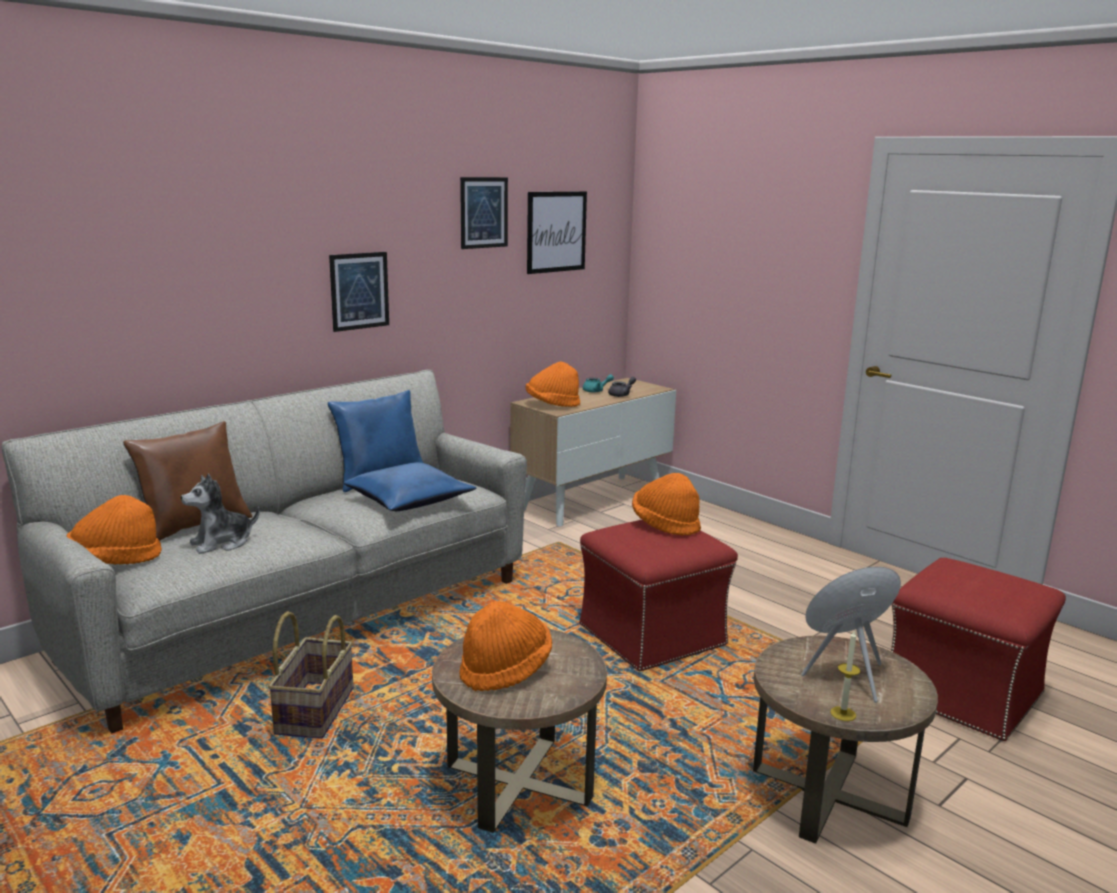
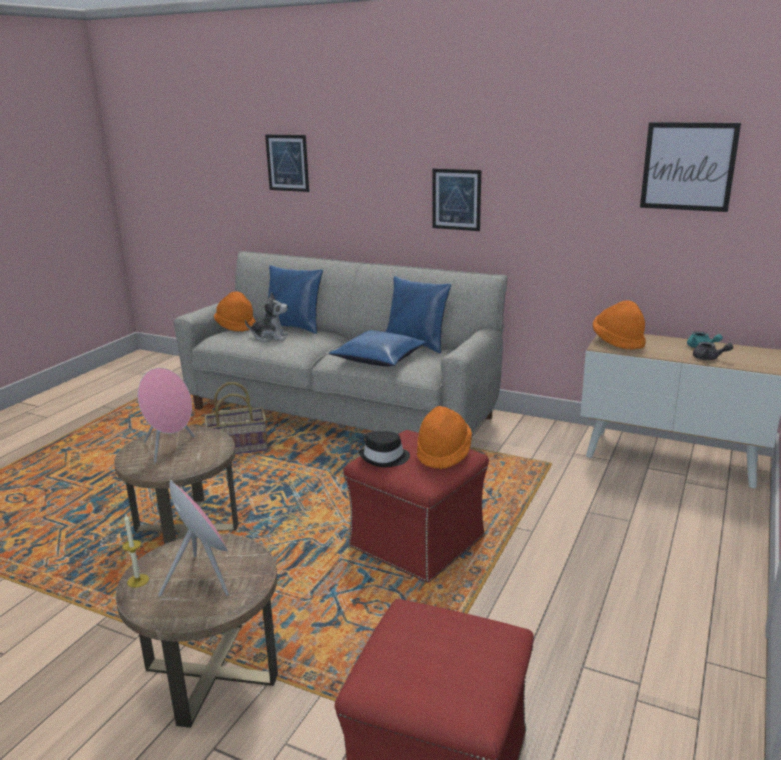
camera: 70 degrees right, 5 degrees up
brown pillow [123,421,253,541] -> blue pillow [268,265,323,334]
plush toy [181,474,260,554] -> plush toy turned 150 degrees clockwise [245,292,288,342]
orange hat [459,601,552,691] -> pink speaker [138,368,195,462]
picture [460,177,508,249] -> picture moved to [265,135,309,192]
none -> black hat [359,431,410,467]

